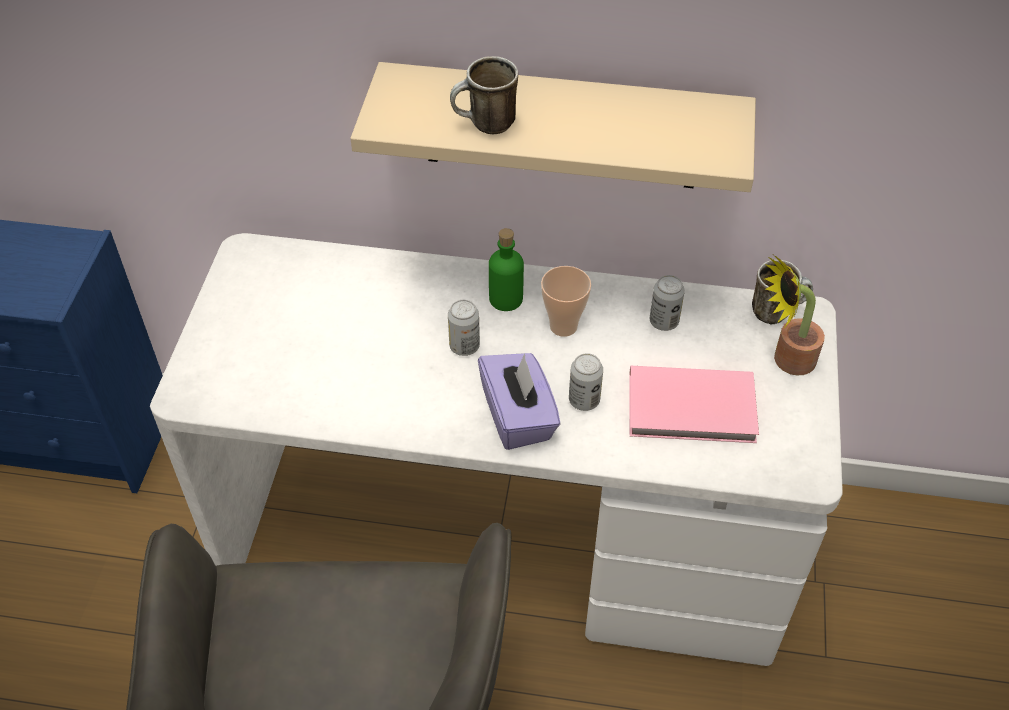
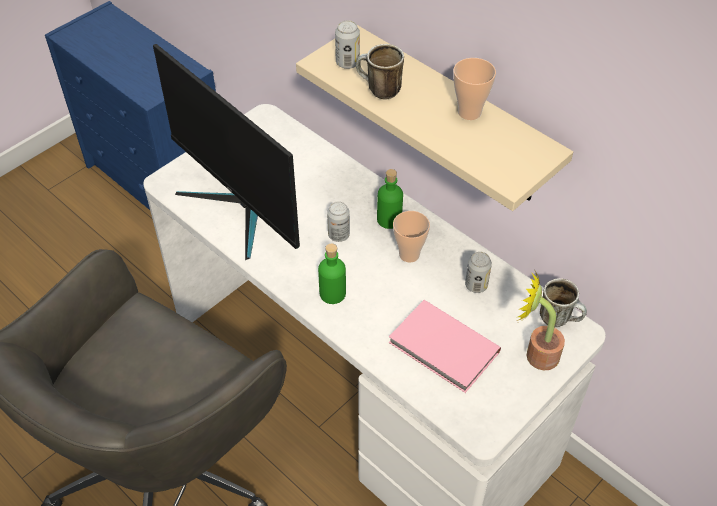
camera: 35 degrees right, 0 degrees up
purple tissue box [478,353,561,450] -> green bottle [318,244,346,304]
can [569,353,603,411] -> can moved to [335,20,360,69]
none -> monitor [153,44,300,260]
none -> cup [453,58,496,120]

